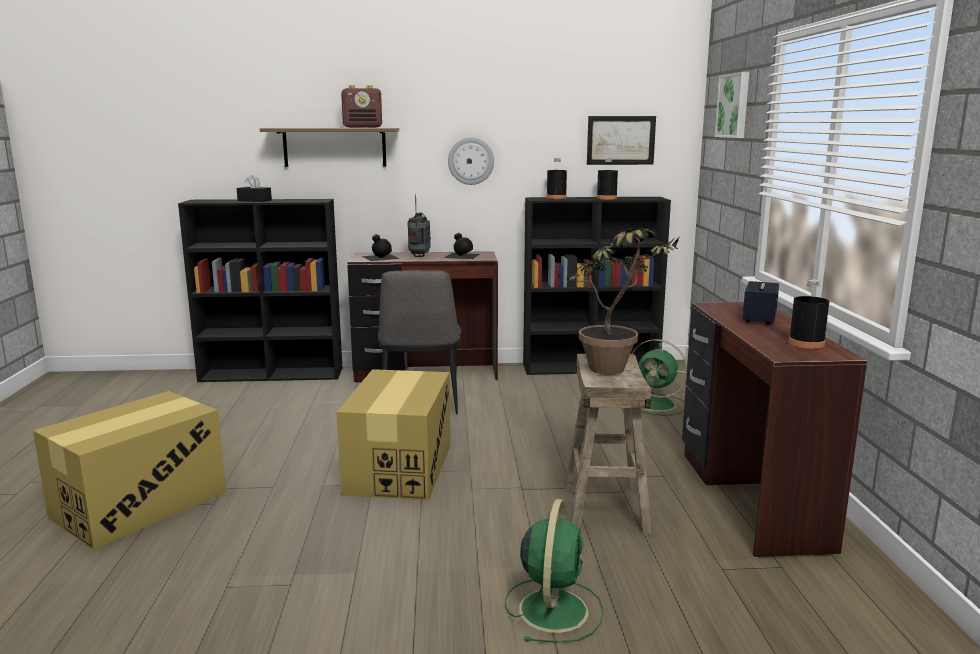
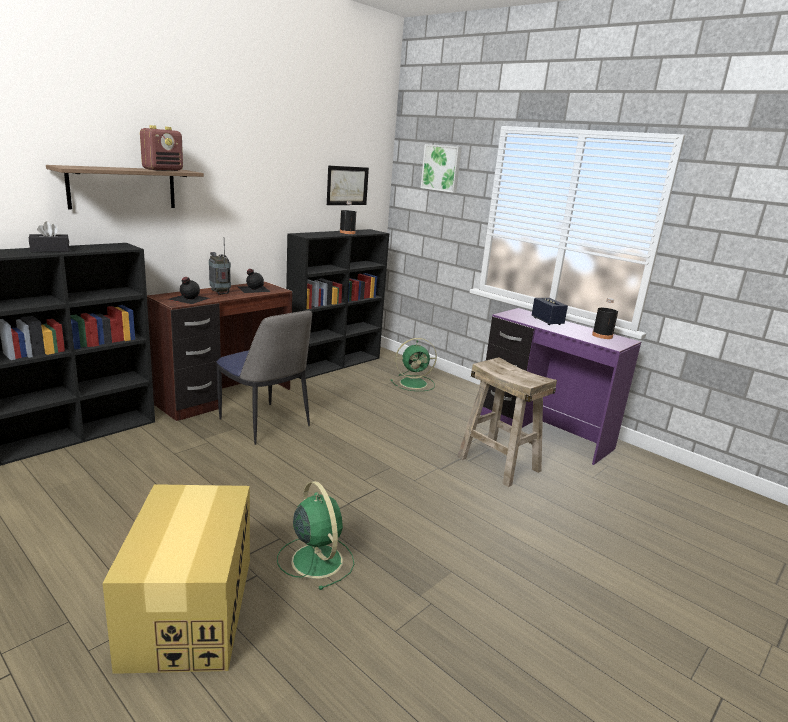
camera: 45 degrees left, 5 degrees up
cardboard box [336,369,451,500] -> none
wall clock [448,137,494,185] -> none
green fan [505,499,604,643] -> green fan moved to [277,481,354,590]
black bottle [546,158,567,199] -> none
potted plant [569,228,680,375] -> none
brown desk [682,302,867,557] -> purple desk [480,308,641,465]

